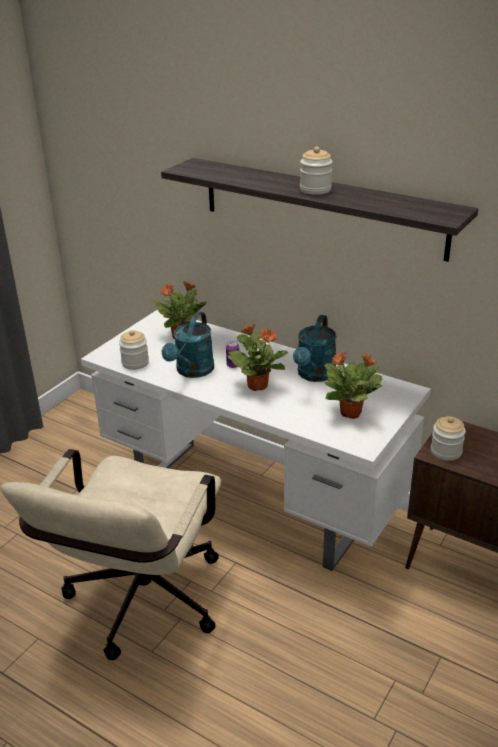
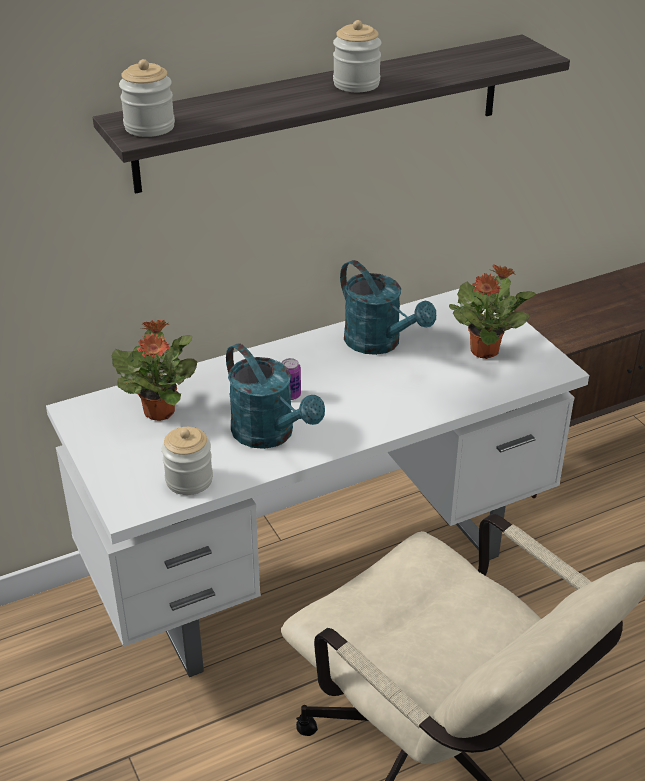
camera: 60 degrees left, 5 degrees up
potted plant [227,324,288,391] -> none
jar [431,416,466,461] -> jar moved to [119,59,175,137]

